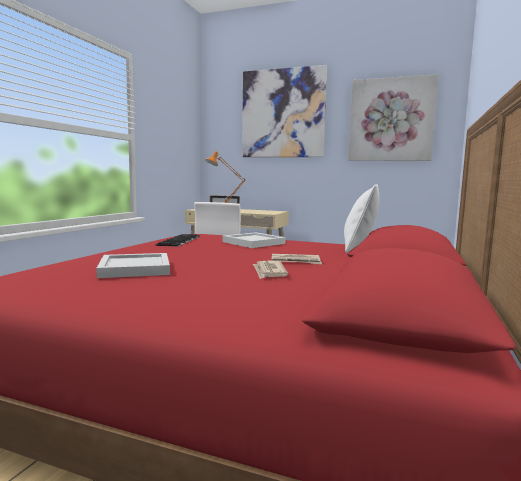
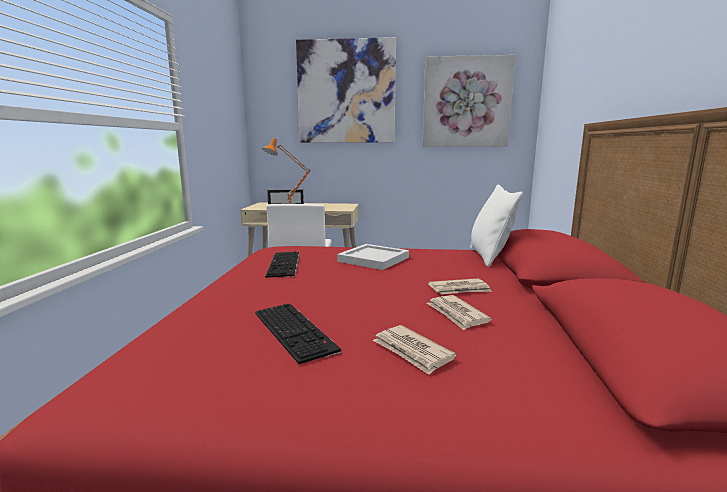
camera: 15 degrees left, 5 degrees up
white tray [96,253,170,278] -> keyboard [255,304,341,364]
none -> newspaper [373,325,456,375]

